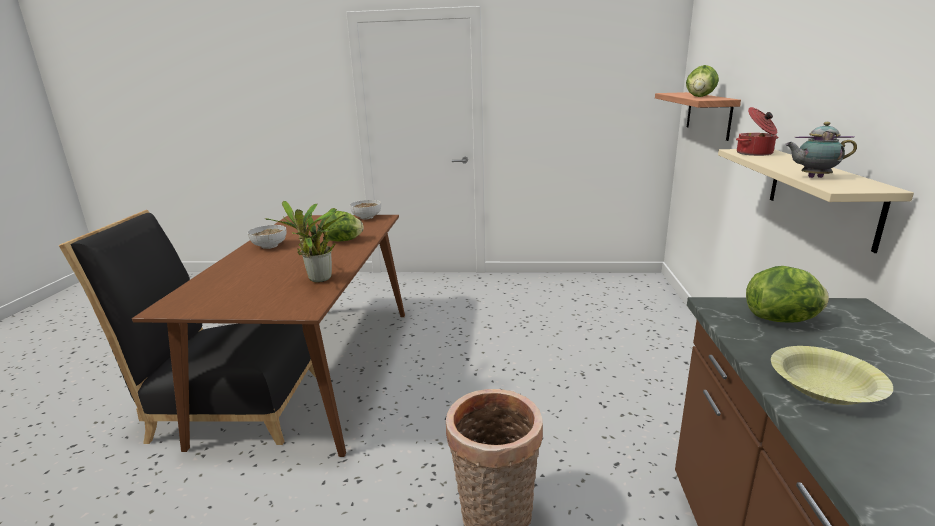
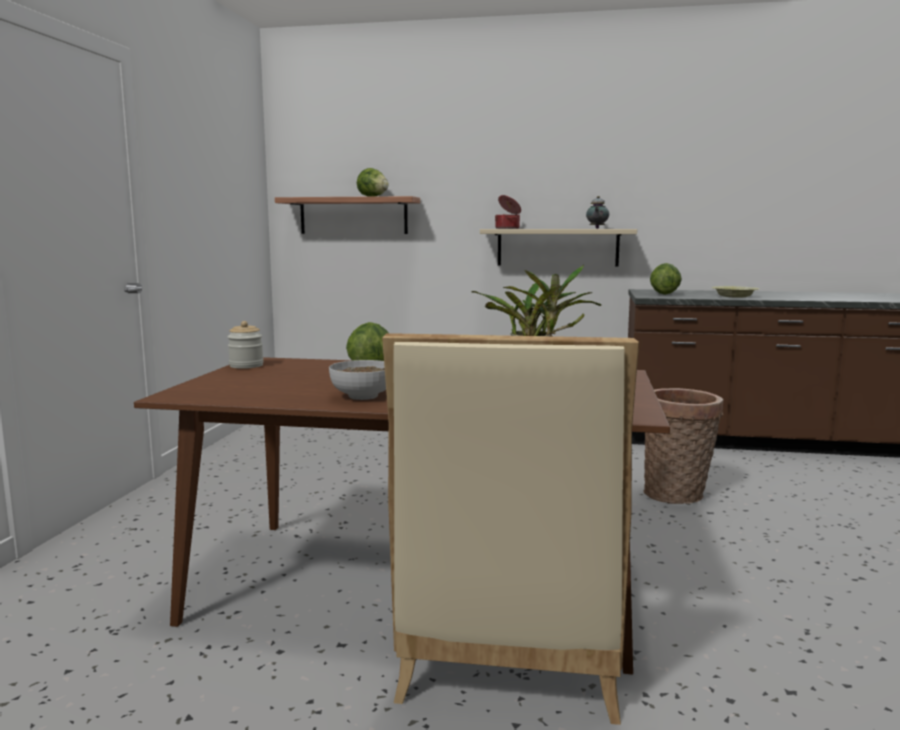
camera: 85 degrees left, 10 degrees down
black chair [59,210,316,445] -> beige chair [382,333,639,725]
bowl [350,200,381,219] -> jar [228,321,264,369]

